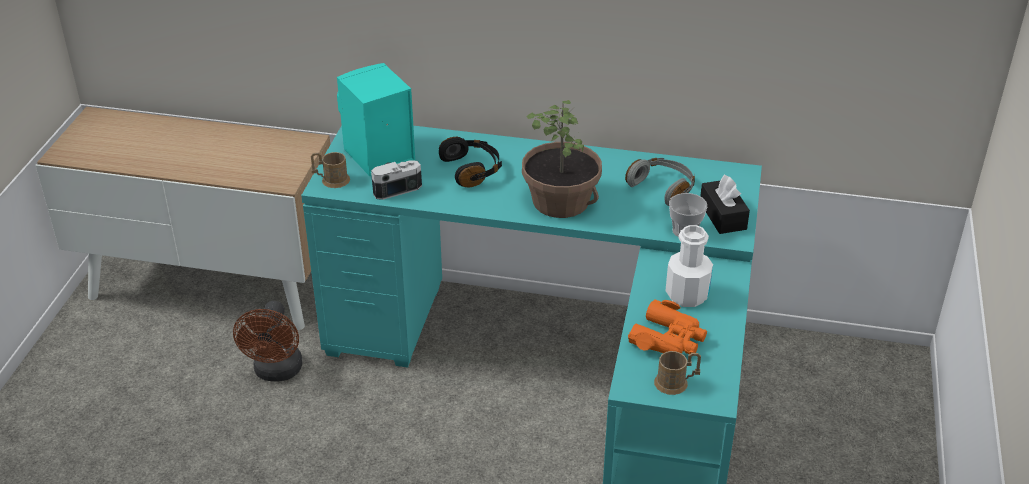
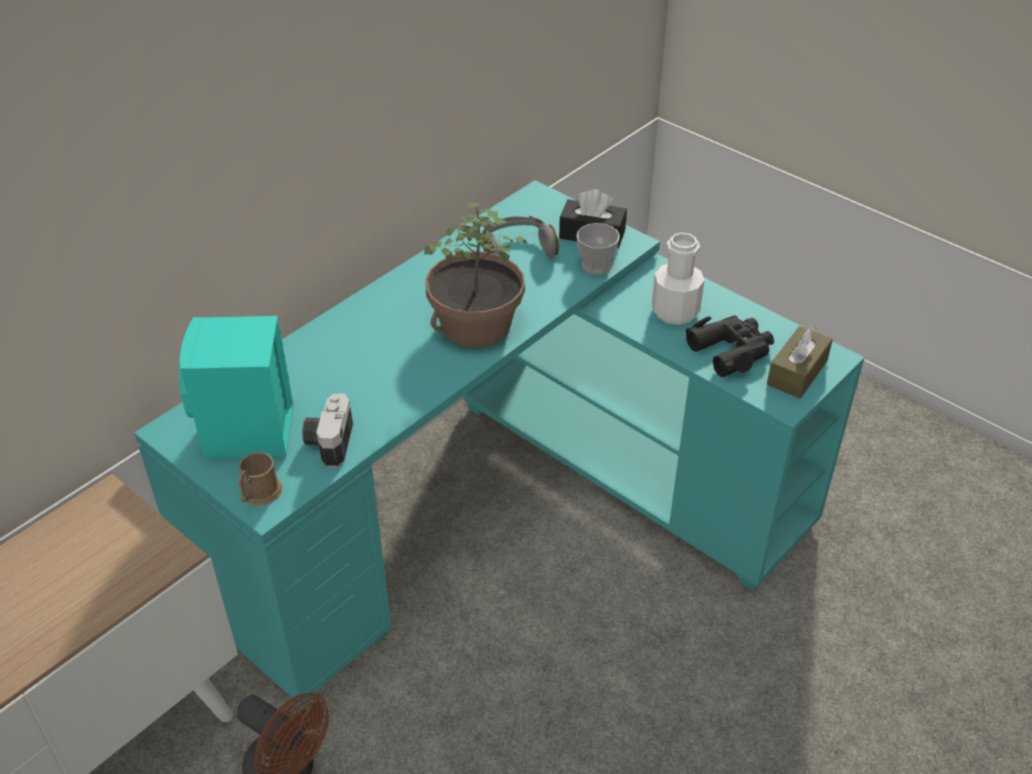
camera: 60 degrees left, 5 degrees up
black headphones [439,137,502,188] -> none
orange binoculars [628,299,707,354] -> black binoculars [686,315,774,377]
brown mug [654,351,701,395] -> brown tissue box [767,326,833,398]

